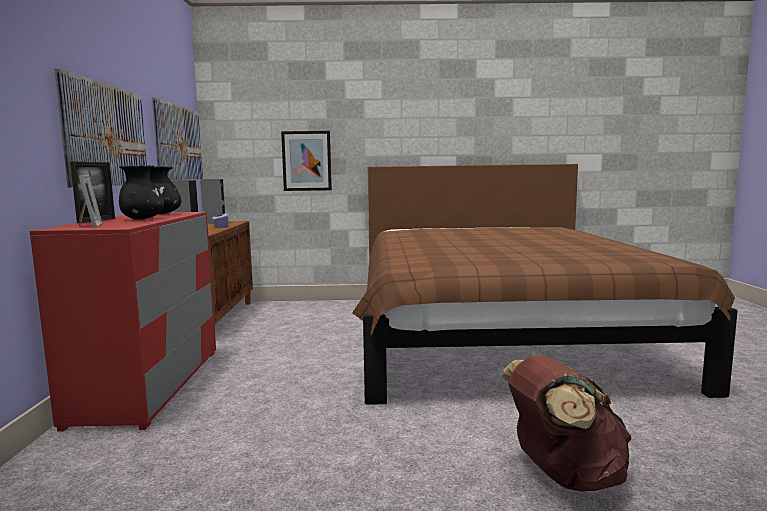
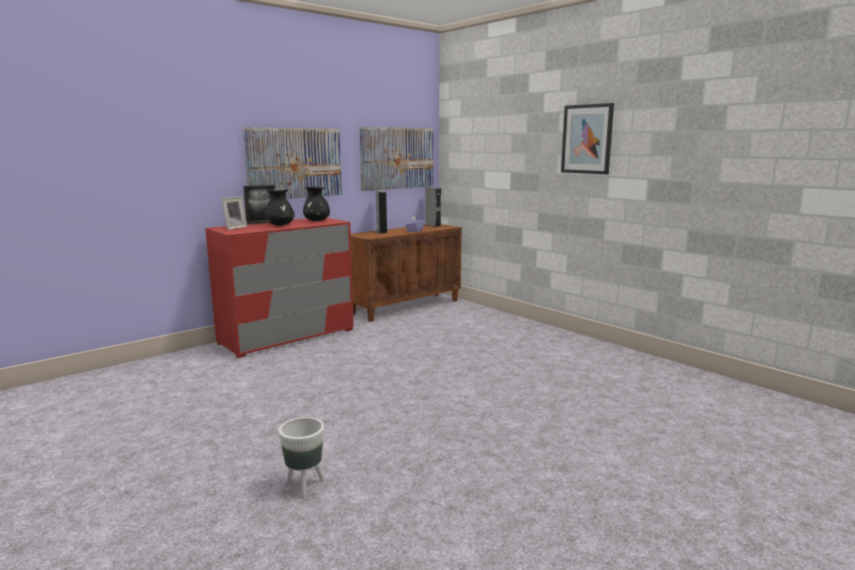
camera: 50 degrees right, 5 degrees up
picture [281,131,332,191] -> picture moved to [561,103,614,174]
brown bed [352,164,738,405] -> none
brown backpack [500,355,632,492] -> white planter [279,417,324,499]

